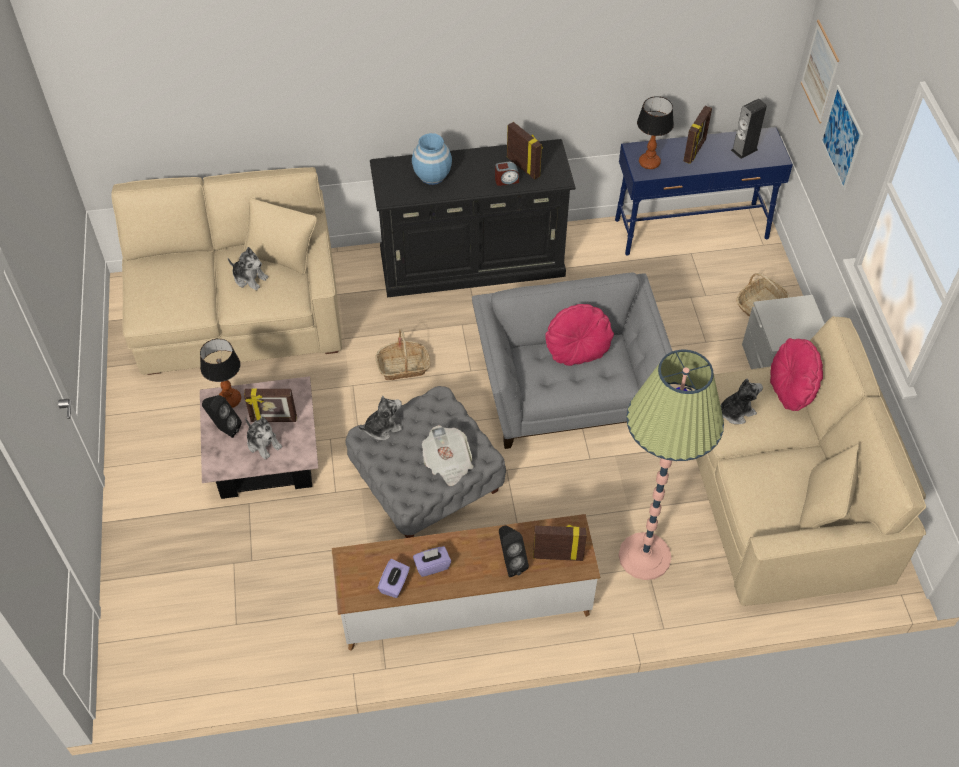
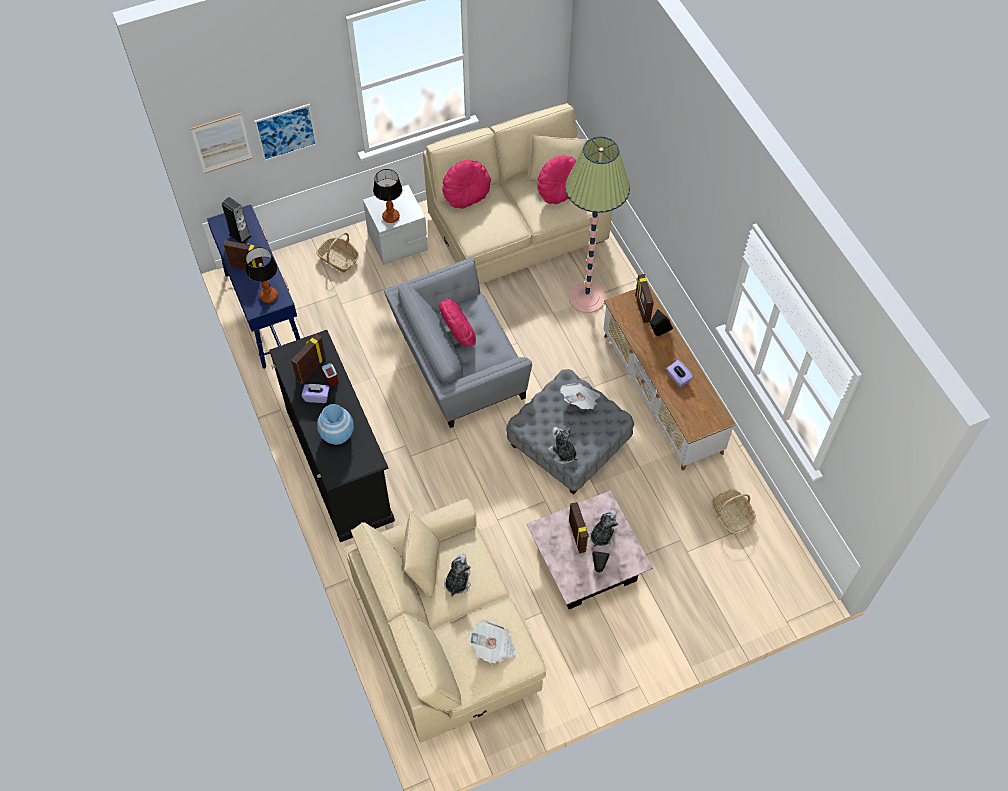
camera: 105 degrees left, 5 degrees up
table lamp [200,339,241,408] -> table lamp moved to [373,169,402,223]
basket [376,329,431,380] -> basket moved to [711,489,756,534]
purple tissue box [378,559,410,598] -> purple tissue box moved to [301,384,330,403]
plush toy [720,379,763,424] -> none
none -> newspaper [469,620,517,664]
none -> pink pillow [537,155,576,204]

